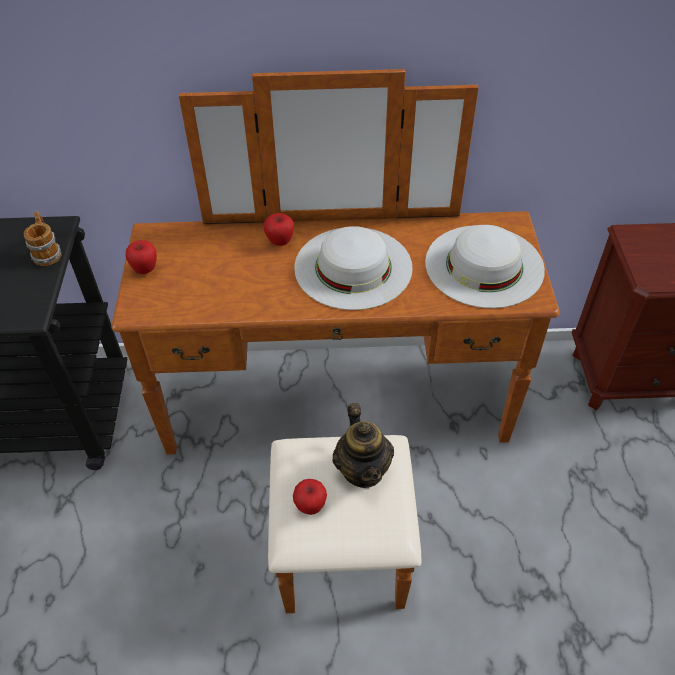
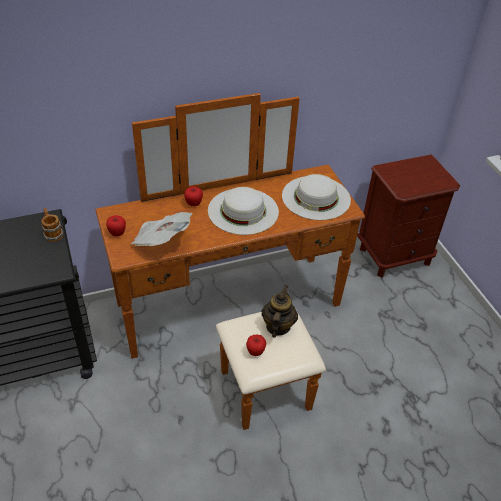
camera: 20 degrees left, 5 degrees down
teapot [332,403,394,488] -> teapot turned 135 degrees counterclockwise [262,285,298,338]
none -> newspaper [131,212,192,246]

